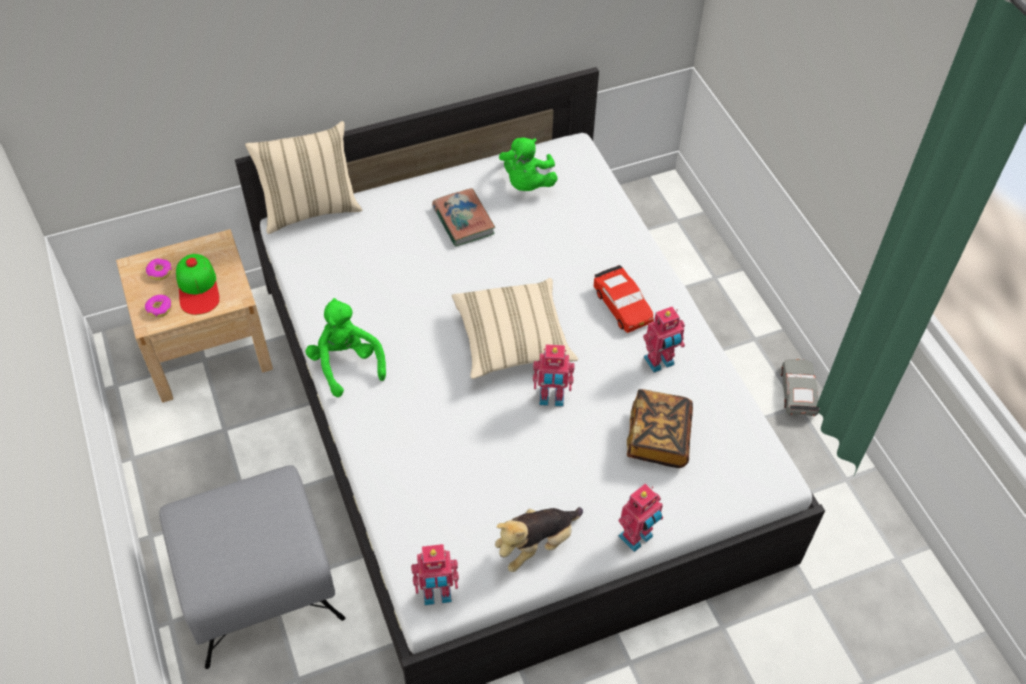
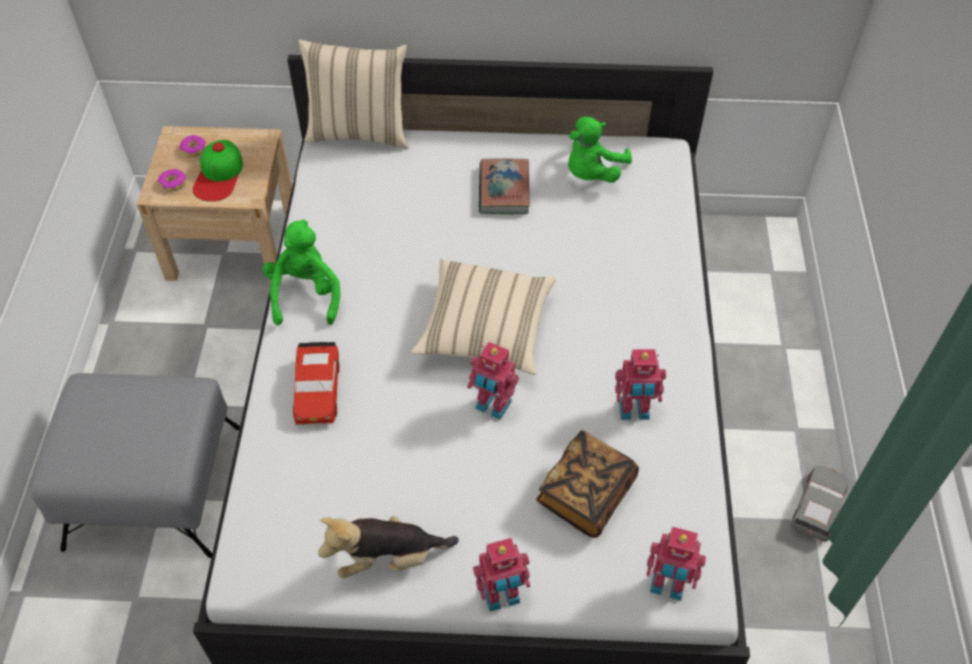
camera: 25 degrees right, 0 degrees up
toy robot [411,544,459,605] -> toy robot moved to [646,526,706,601]
red toy car [594,265,654,333] -> red toy car moved to [293,342,339,424]

